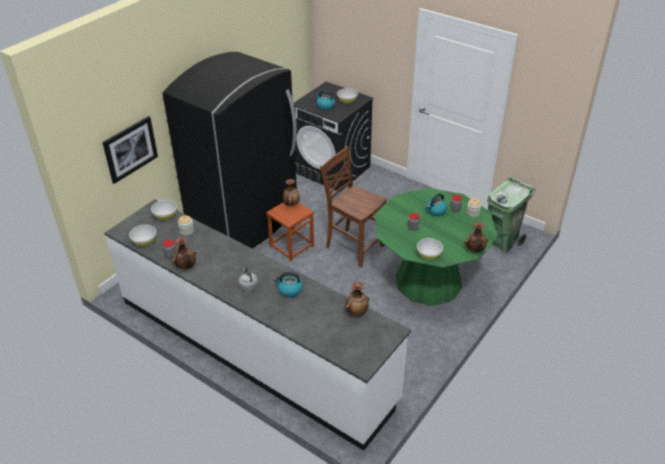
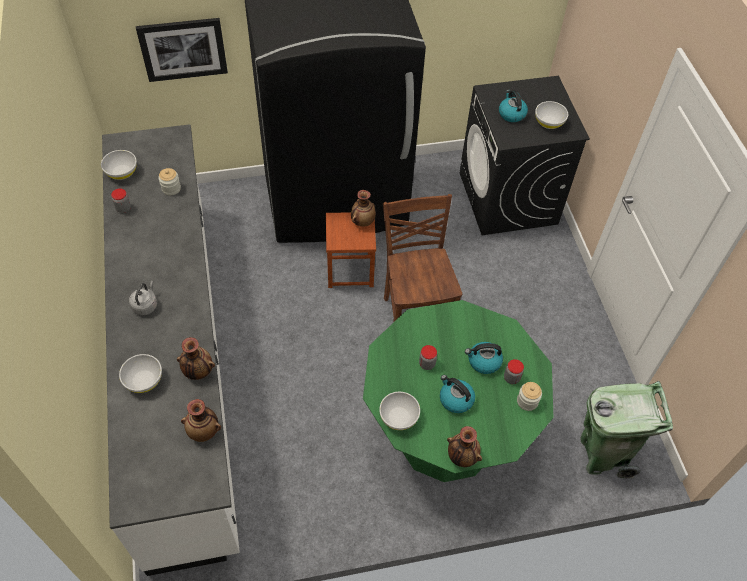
camera: 40 degrees right, 15 degrees up
white bowl [151,200,177,220] -> white bowl moved to [119,354,162,393]
vase [172,237,196,269] -> vase moved to [177,337,215,380]
kettle [273,272,303,297] -> kettle moved to [440,375,475,413]

